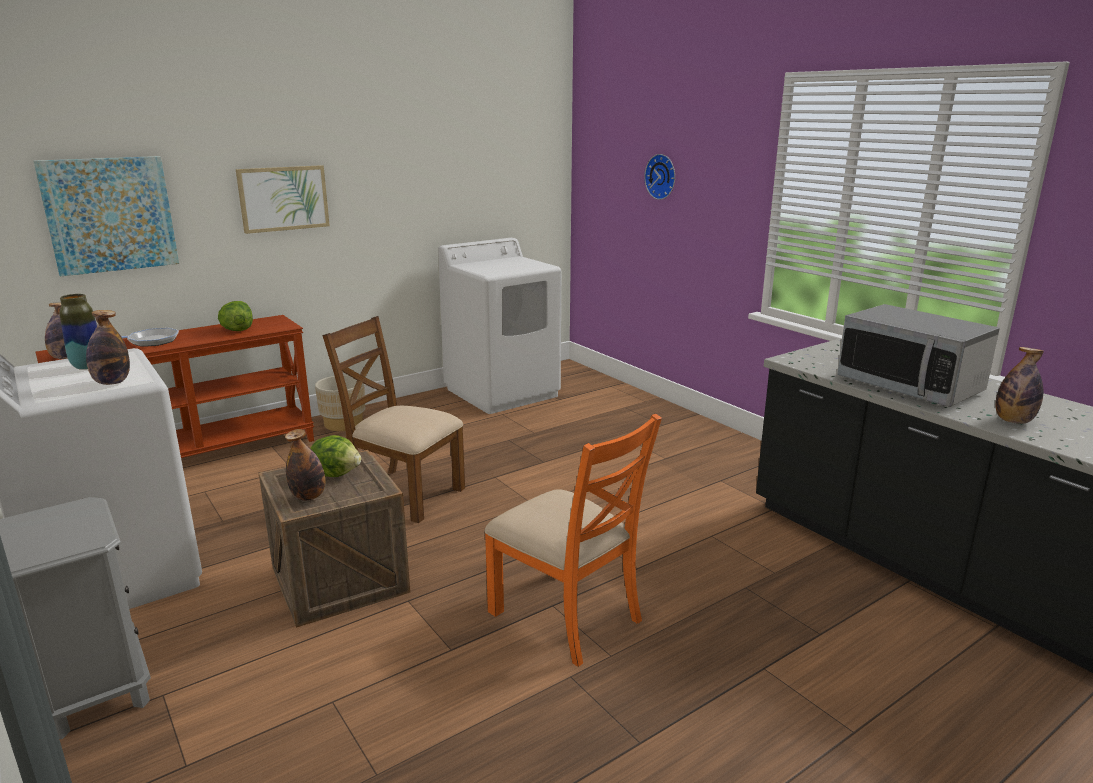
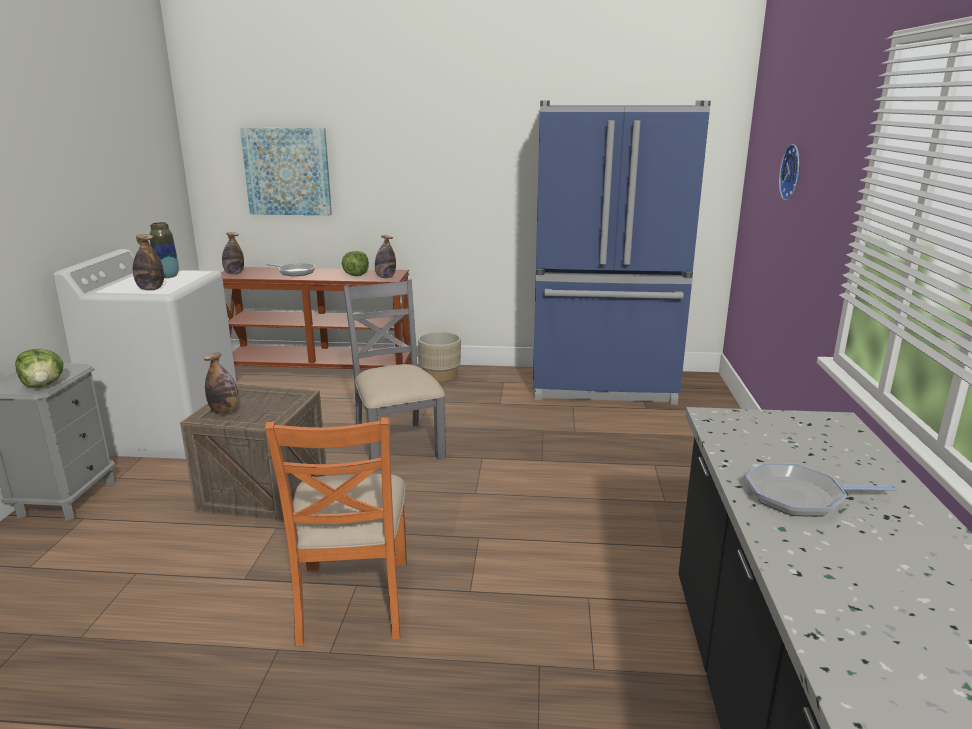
camera: 40 degrees right, 0 degrees up
picture [236,165,330,234] -> none
lettuce [310,435,361,477] -> lettuce moved to [15,349,63,388]
brown chair [322,316,465,523] -> grey chair [343,280,446,472]
white washing machine [438,238,561,414] -> blue fridge [533,101,711,405]
microwave [837,304,1000,407] -> frying pan [746,463,898,517]
bottle [995,347,1044,424] -> bottle moved to [375,235,396,278]

